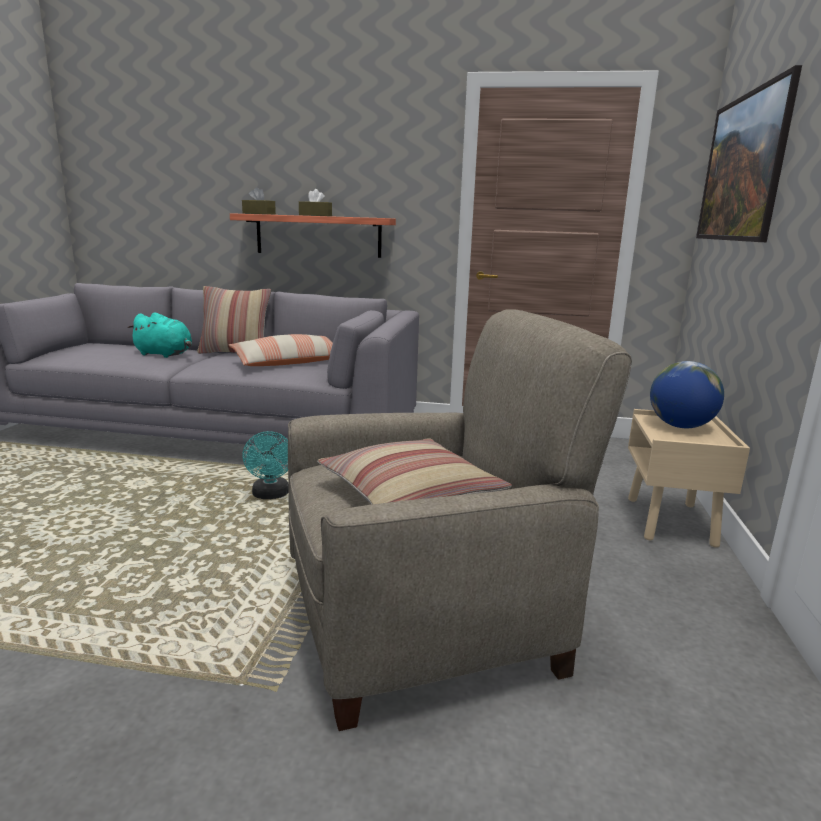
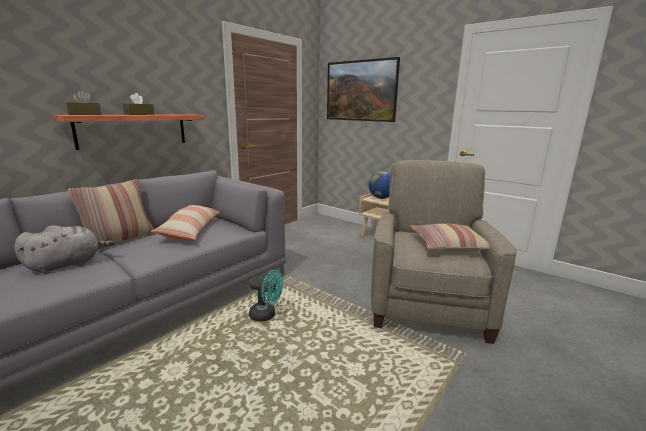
camera: 60 degrees left, 0 degrees up
turquoise plush toy [128,312,192,358] -> grey plush toy [14,225,114,274]

